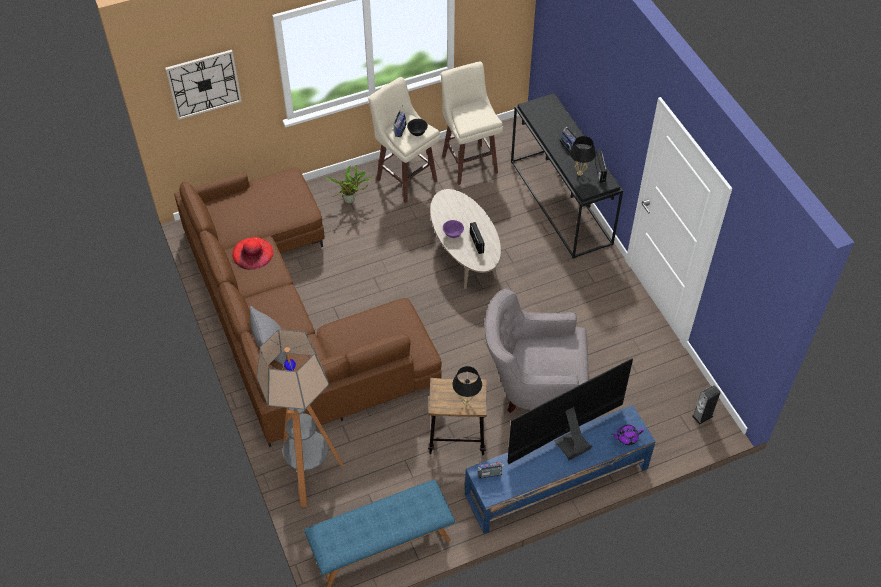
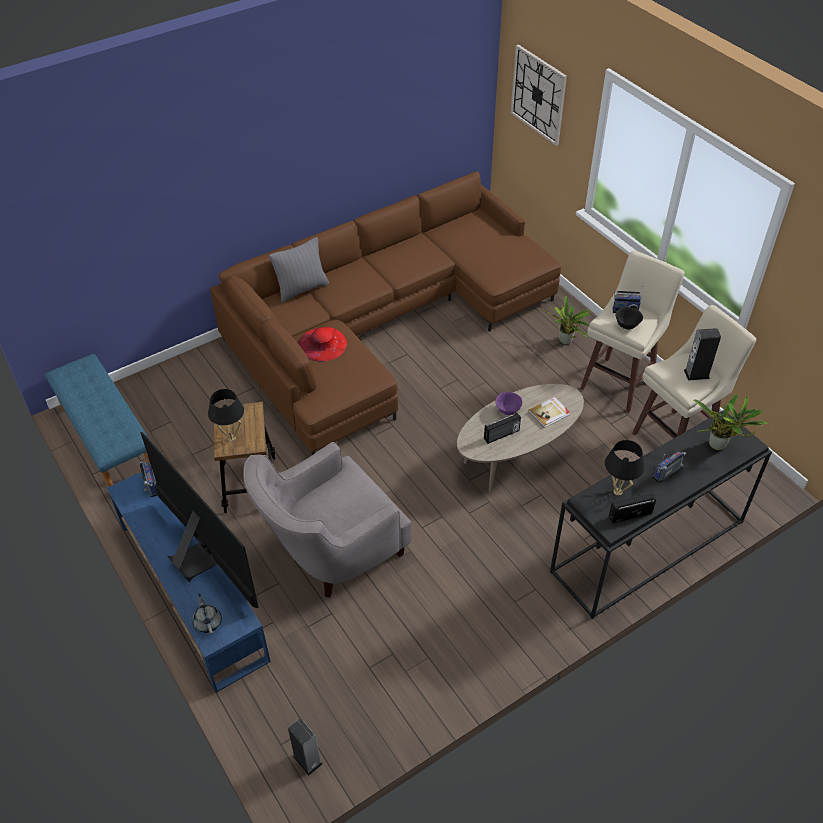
camera: 80 degrees right, 5 degrees down
red hat [232,237,273,270] -> red hat moved to [298,327,347,362]
floor lamp [256,329,344,507] -> none
grey armchair [485,289,589,413] -> grey armchair turned 120 degrees counterclockwise [243,442,412,598]
purple teapot [611,424,644,445] -> grey teapot [192,593,222,635]
none -> book [528,397,570,428]
none -> speaker [684,328,721,381]
none -> potted plant [693,394,768,450]

